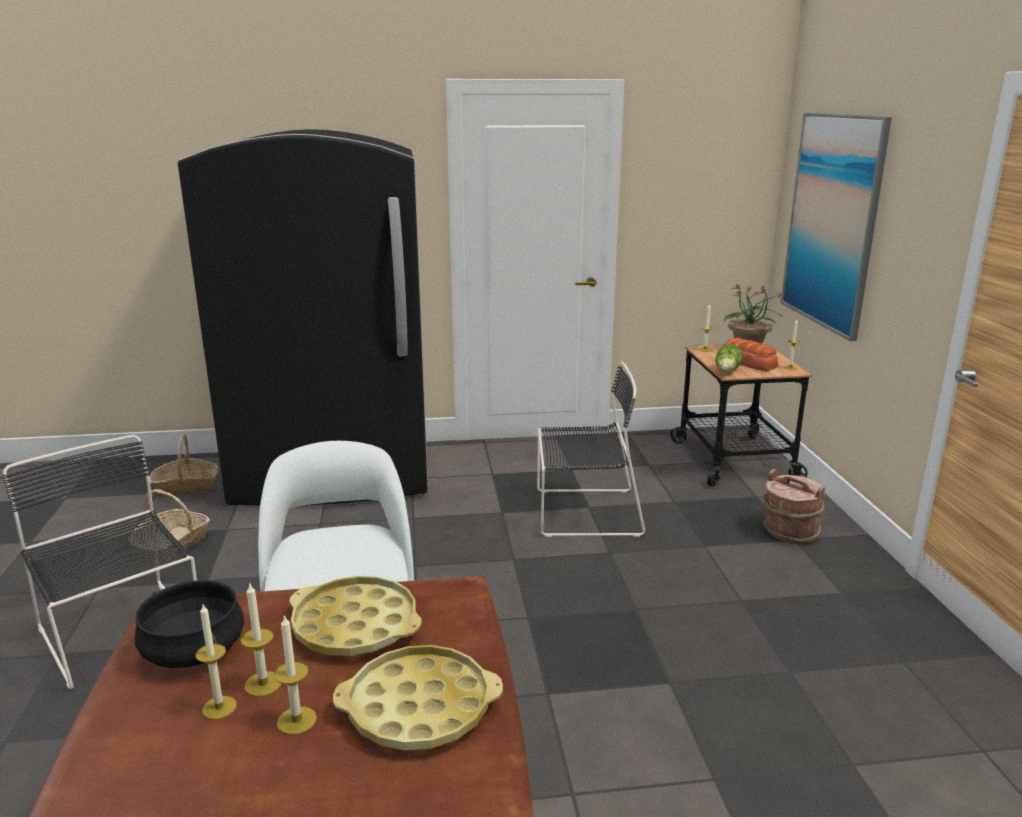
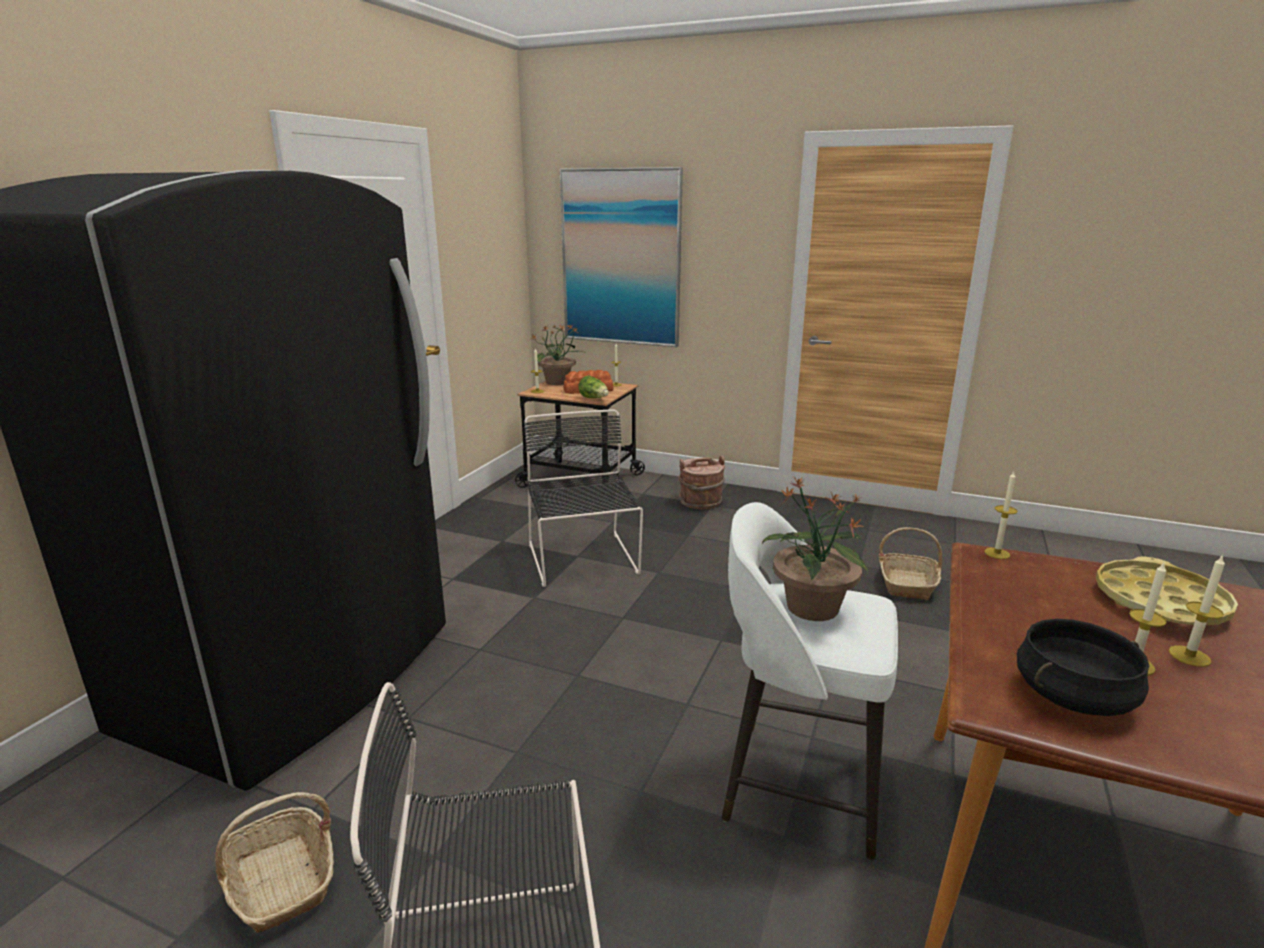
camera: 60 degrees left, 0 degrees up
basket [149,433,218,495] -> basket moved to [879,527,942,600]
candle [195,604,237,720] -> candle moved to [984,472,1018,559]
yellow tray [289,576,422,656] -> none
black chair [537,362,645,537] -> black chair turned 45 degrees counterclockwise [524,410,643,587]
none -> potted plant [762,477,868,621]

